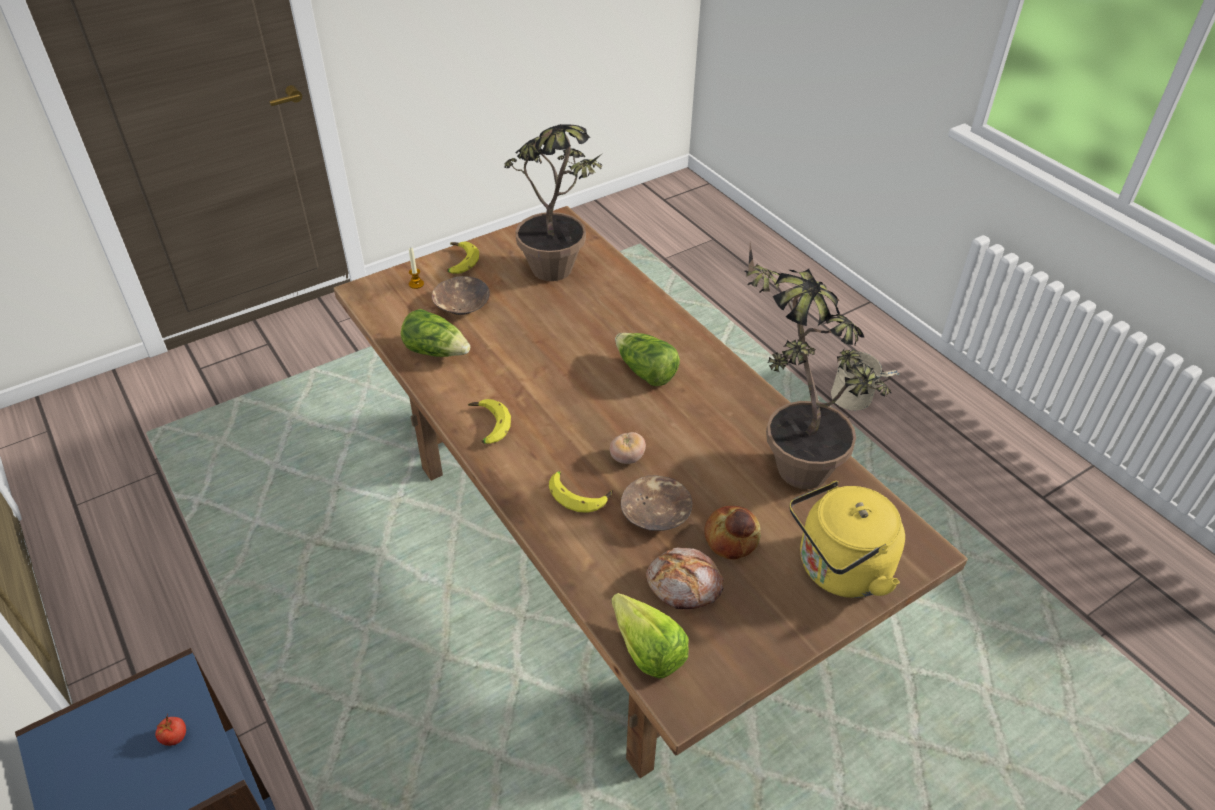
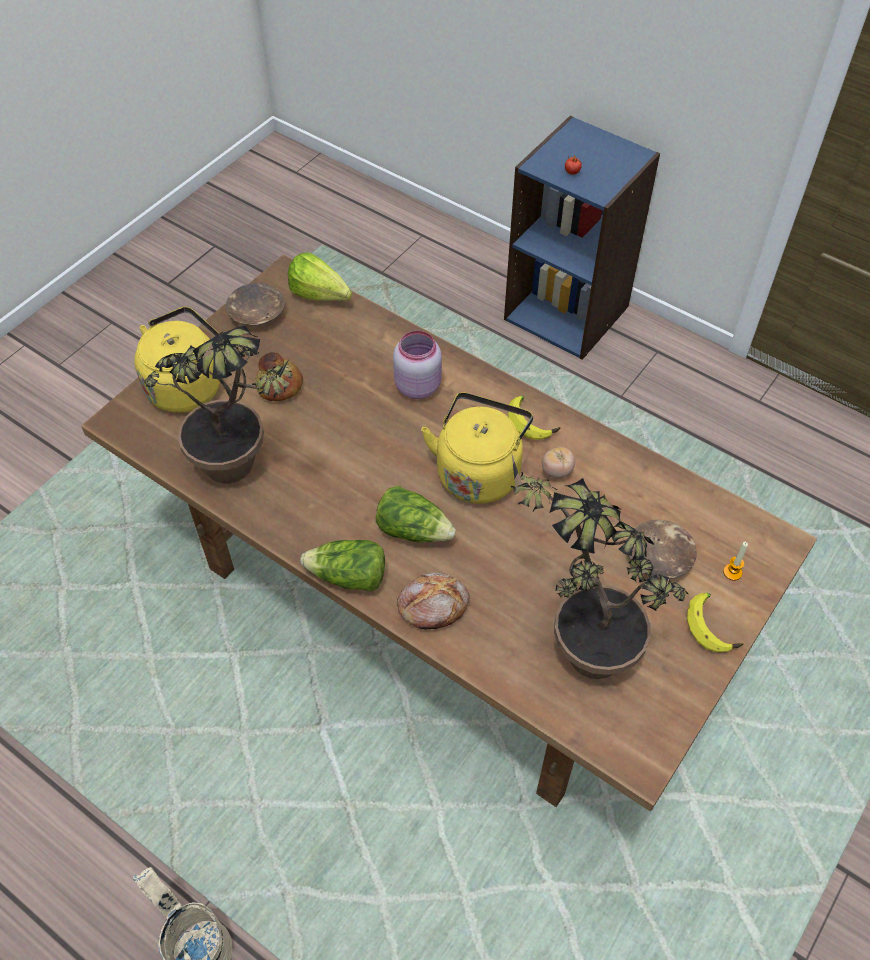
camera: 160 degrees right, 10 degrees up
lettuce [401,309,470,357] -> lettuce moved to [300,540,385,591]
banana [549,471,613,513] -> pink jar [393,331,442,399]
tomato [610,432,646,464] -> tomato moved to [542,447,575,478]
brown bowl [621,475,692,531] -> brown bowl moved to [226,283,285,326]
bread [646,547,724,609] -> bread moved to [397,572,470,629]
none -> yellow kettle [421,392,533,504]

